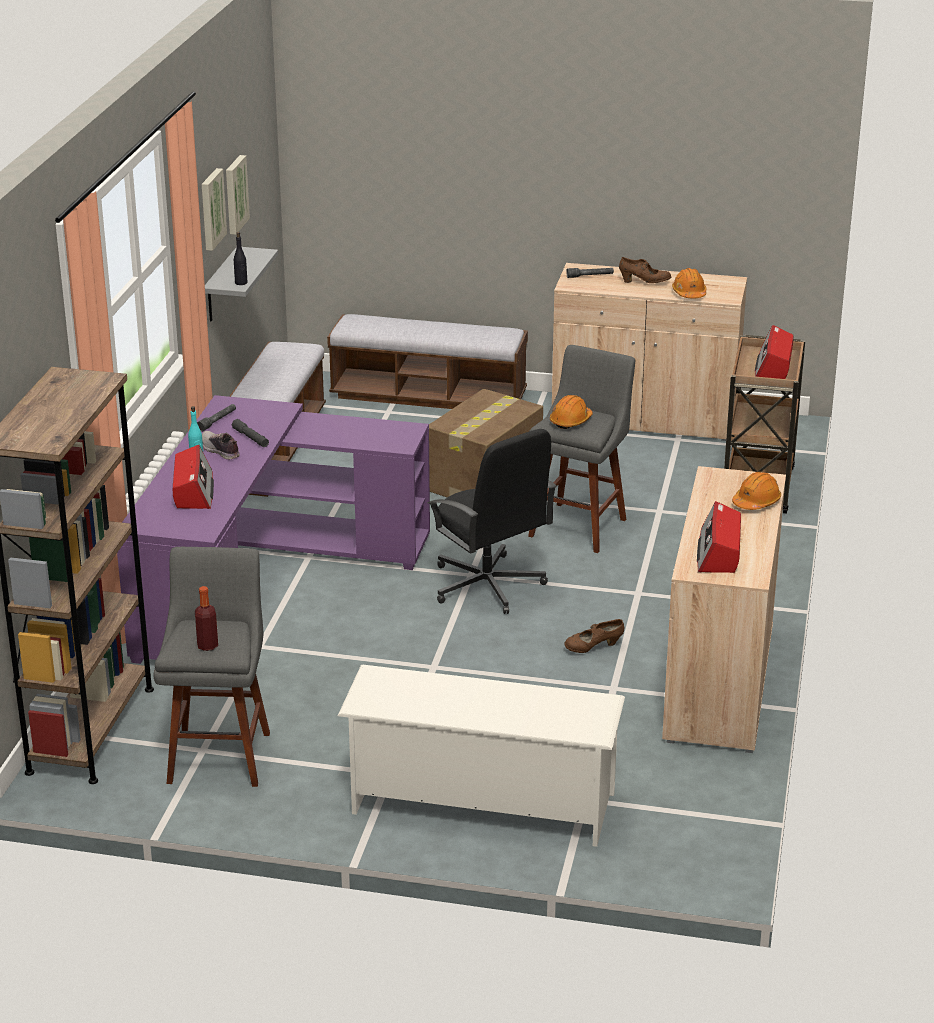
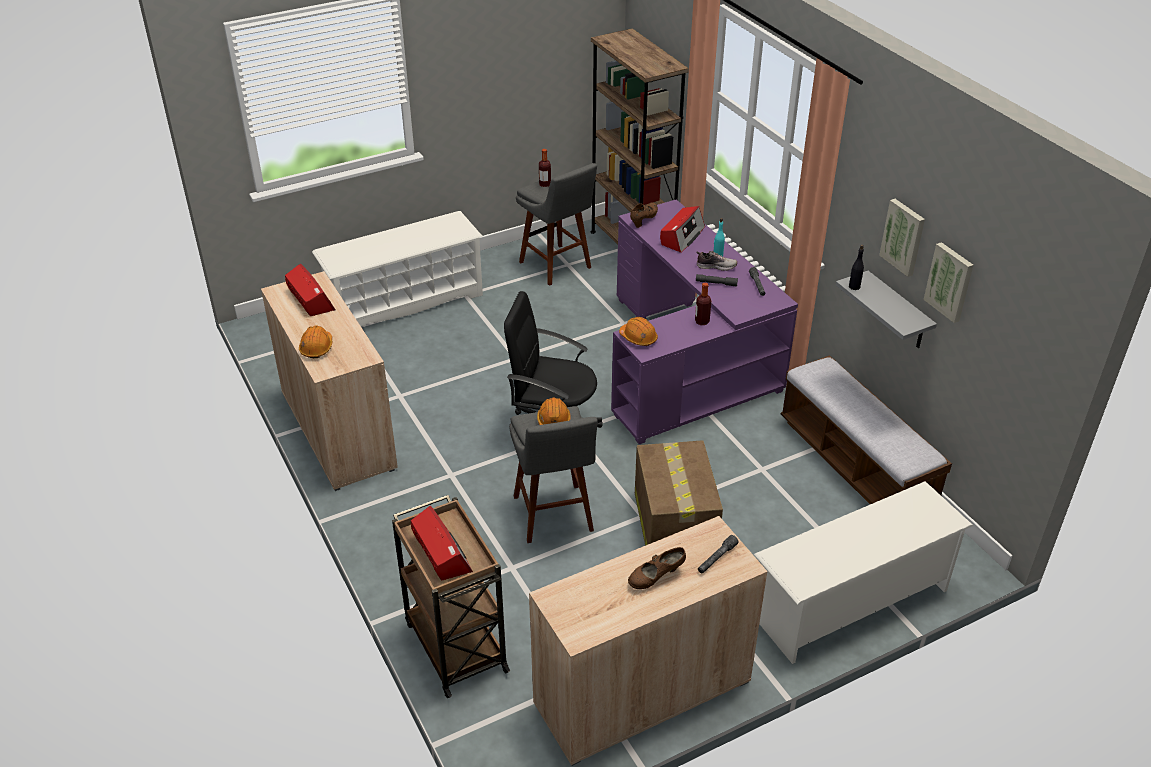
camera: 140 degrees right, 10 degrees up
radio [173,445,214,509] -> radio turned 105 degrees counterclockwise [660,206,705,253]
bench [327,314,528,409] -> white shoe rack [754,481,973,664]
brown shoe [564,619,624,653] -> brown shoe moved to [630,202,658,228]
orange hard hat [672,268,707,298] -> orange hard hat moved to [619,317,658,346]
none -> bottle [695,283,711,325]

